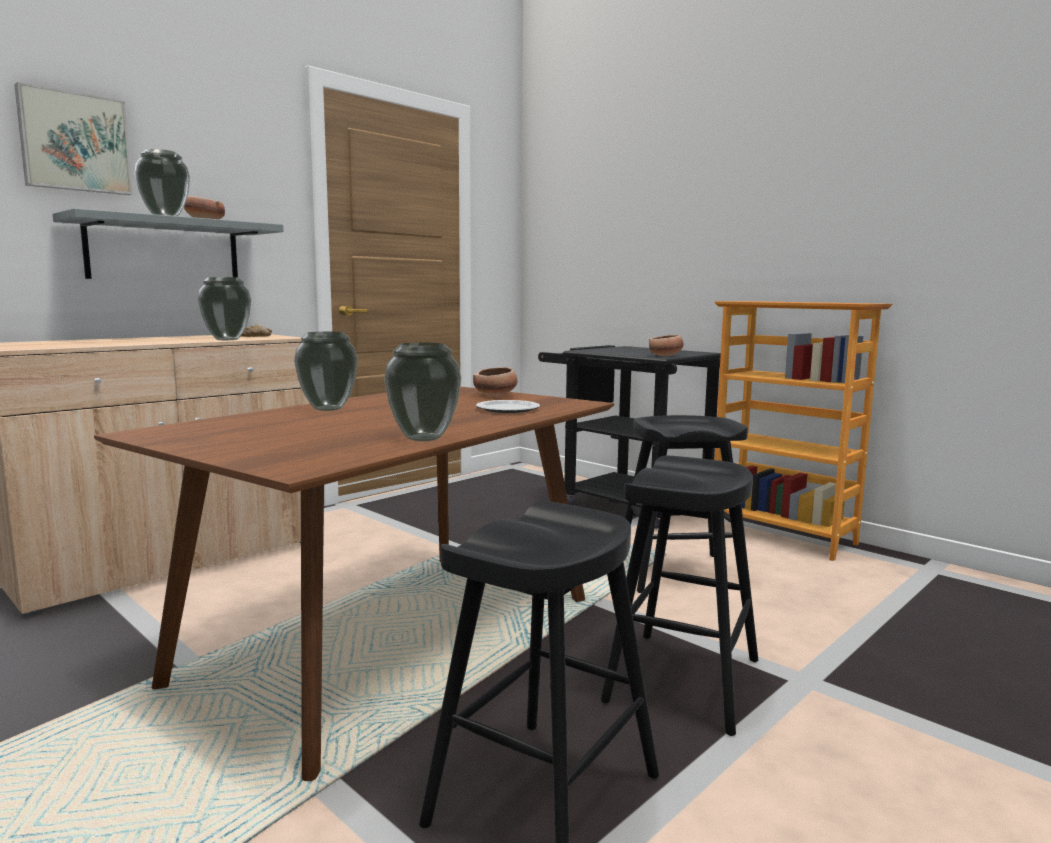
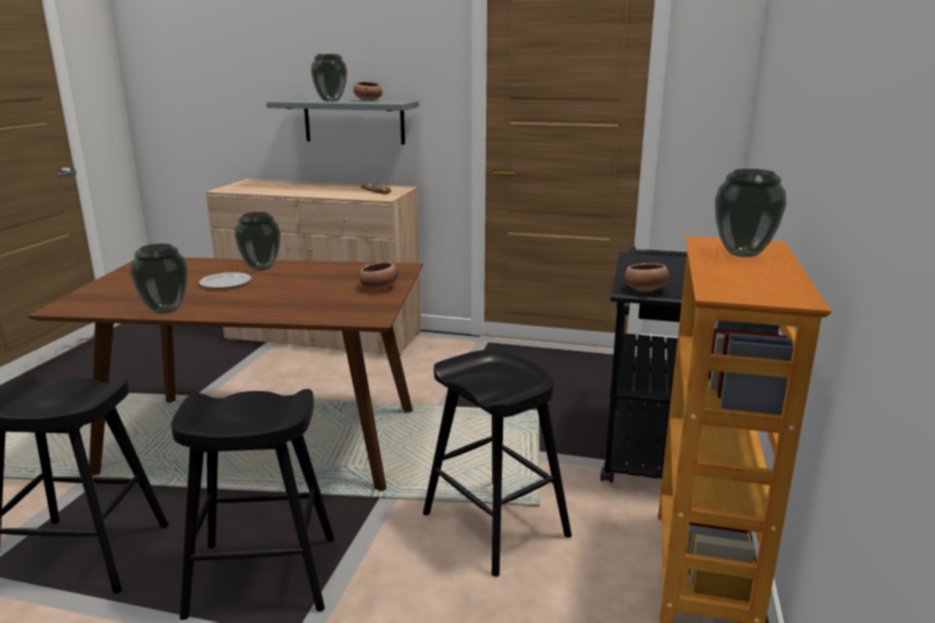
camera: 60 degrees right, 10 degrees up
picture [14,82,132,195] -> none
vase [198,277,251,340] -> vase moved to [715,169,787,257]
plate [476,400,540,413] -> plate moved to [199,272,251,289]

